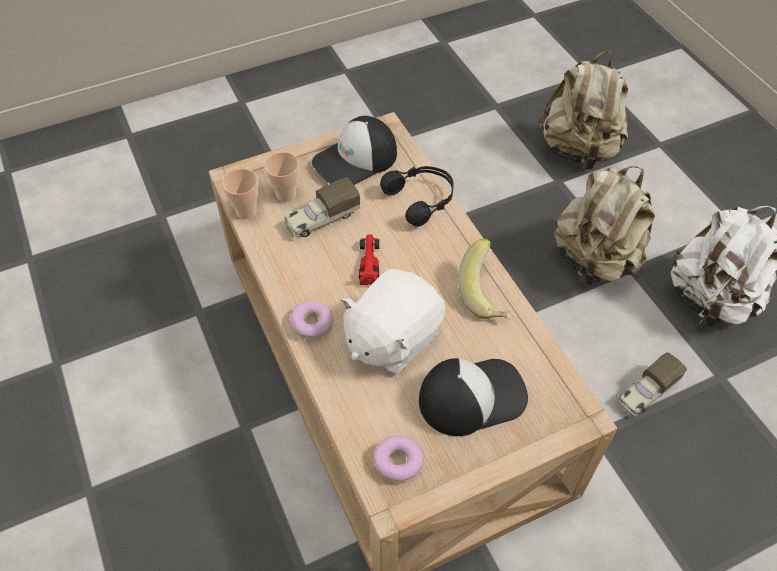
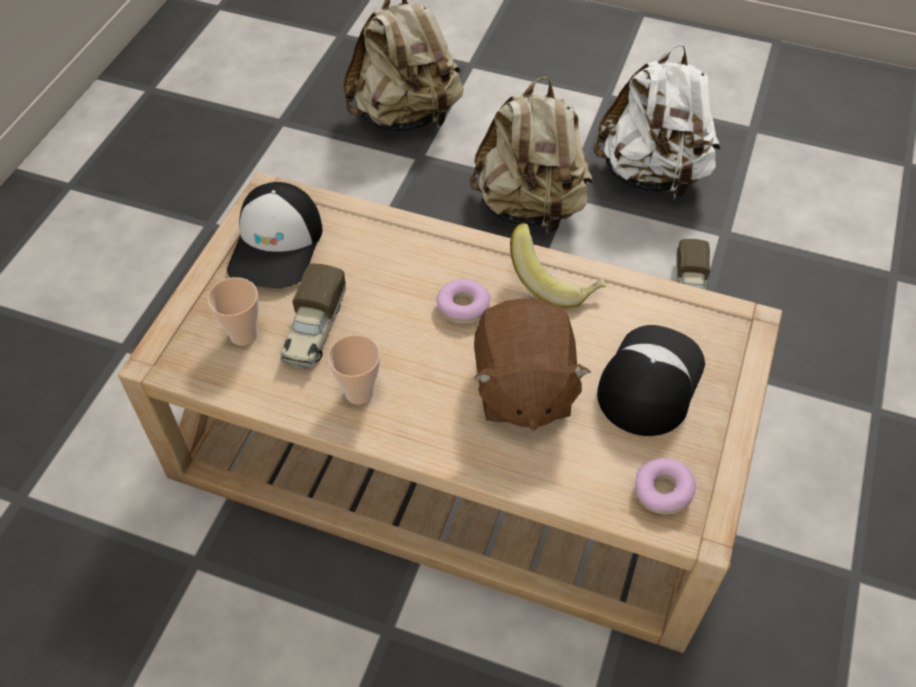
camera: 45 degrees left, 0 degrees up
cup [222,169,258,219] -> cup moved to [328,335,380,405]
donut [290,301,333,340] -> donut moved to [436,279,491,324]
white plush toy [341,269,446,375] -> brown plush toy [473,298,590,431]
red toy car [359,234,380,285] -> none
black headphones [380,166,454,227] -> none

